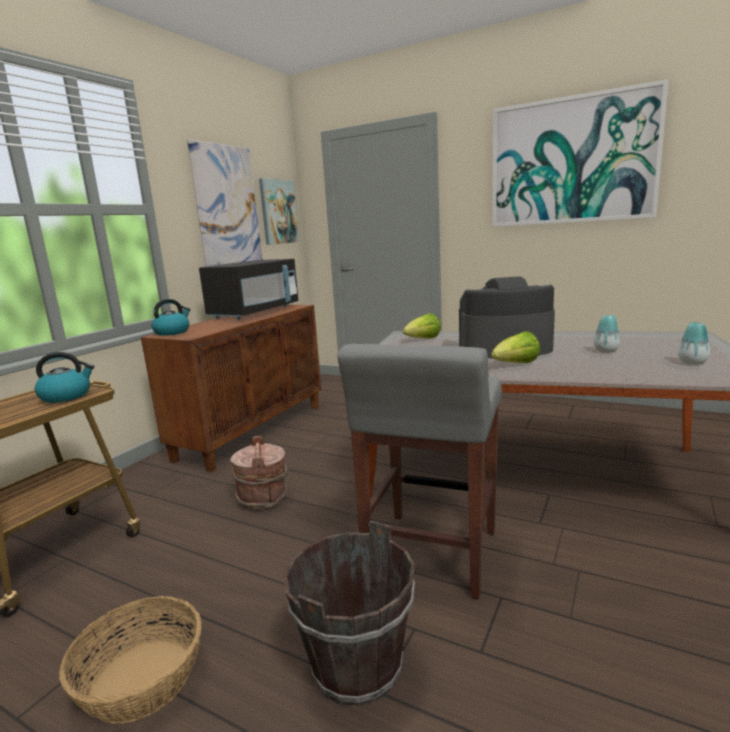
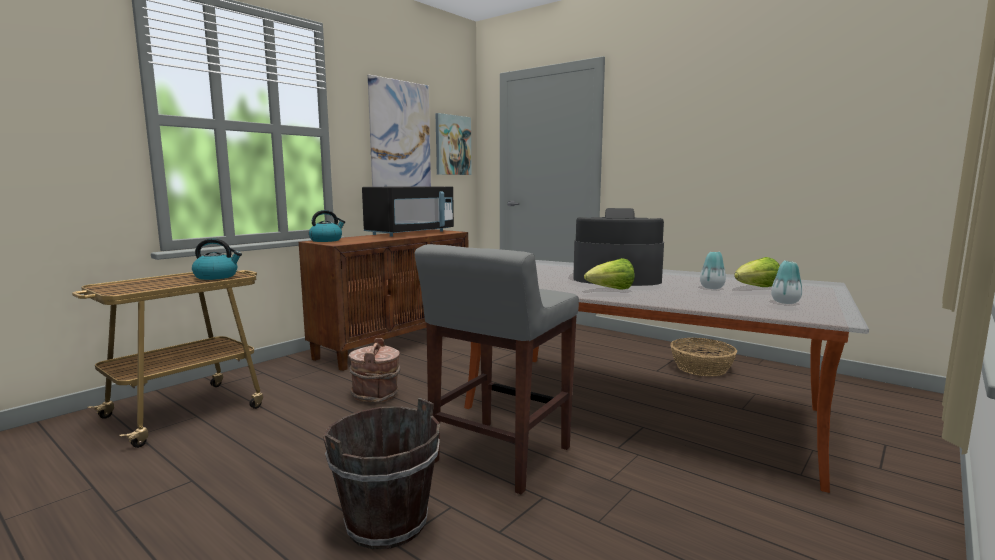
camera: 10 degrees right, 5 degrees down
basket [59,596,202,724] -> basket moved to [670,338,737,376]
lettuce [403,313,441,338] -> lettuce moved to [734,257,780,287]
picture [492,79,669,227] -> none

